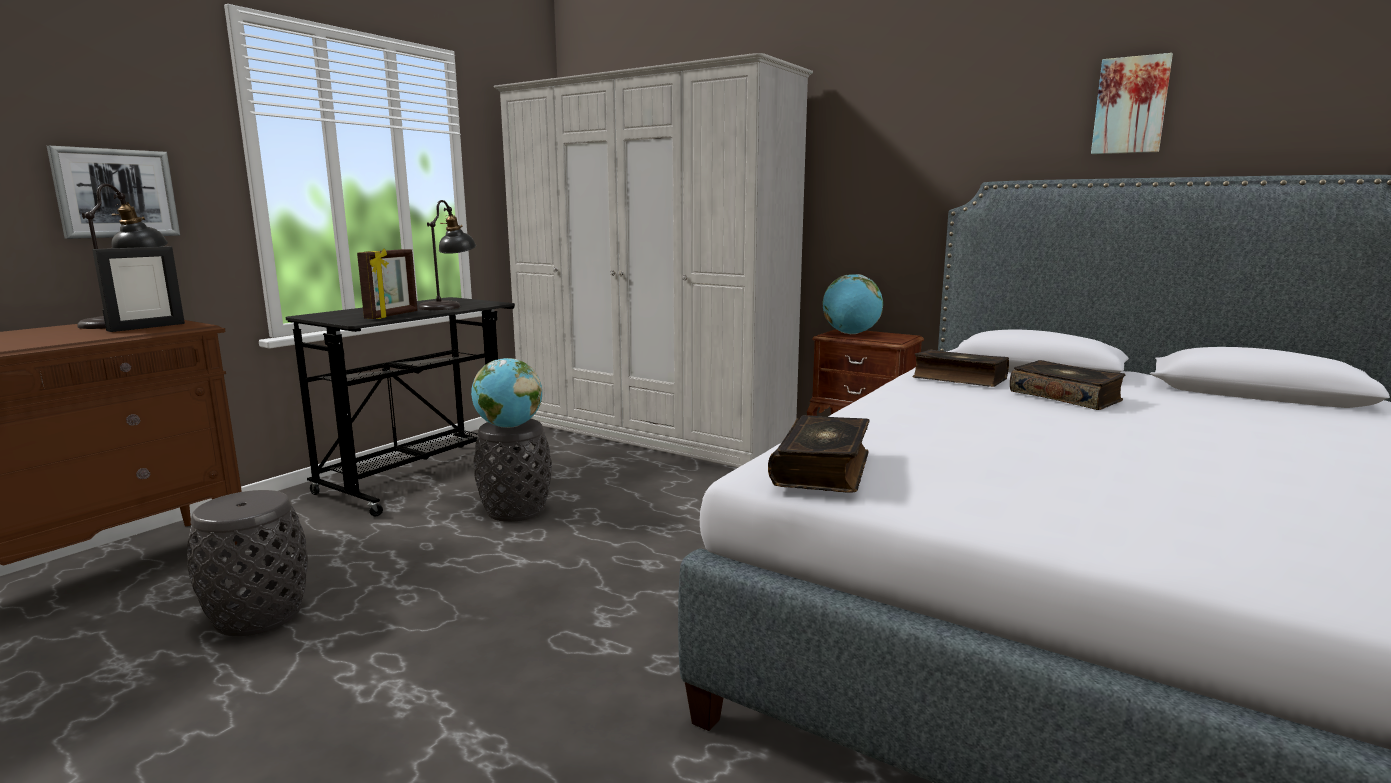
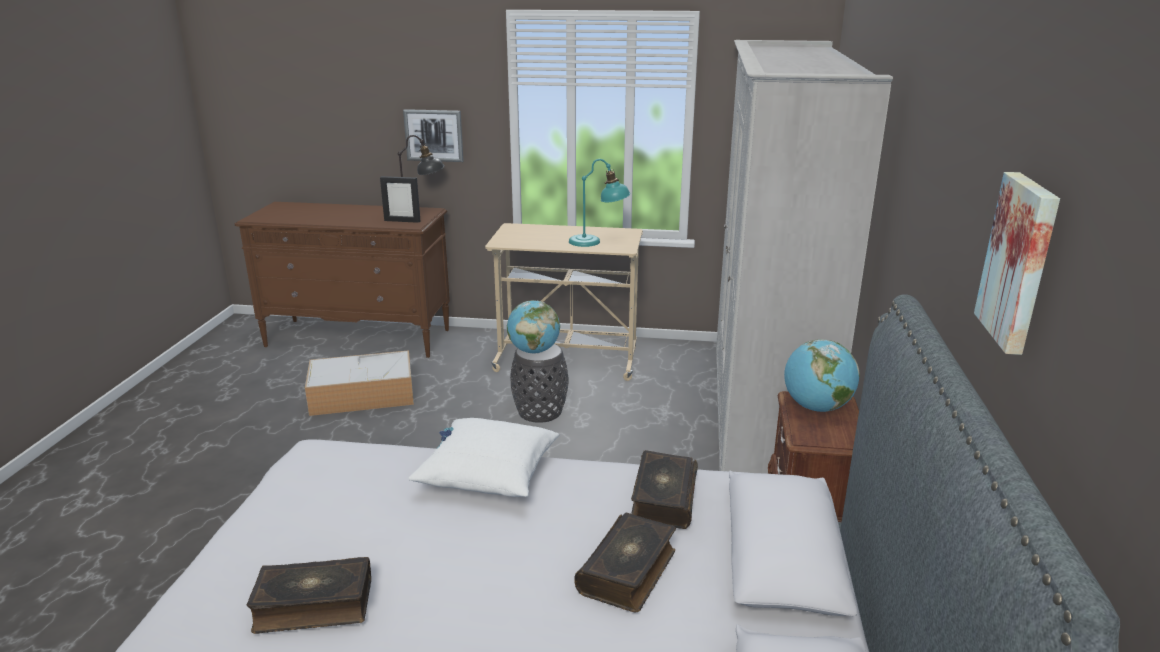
camera: 65 degrees right, 10 degrees up
grey stool [187,490,308,636] -> storage box [305,350,414,416]
black desk [285,297,519,516] -> beige desk [485,223,643,381]
picture frame [357,249,418,319] -> none
grey table lamp [419,200,476,310] -> turquoise table lamp [569,159,630,247]
book [768,415,870,493] -> book moved to [246,557,371,634]
none -> white pillow [408,418,559,497]

